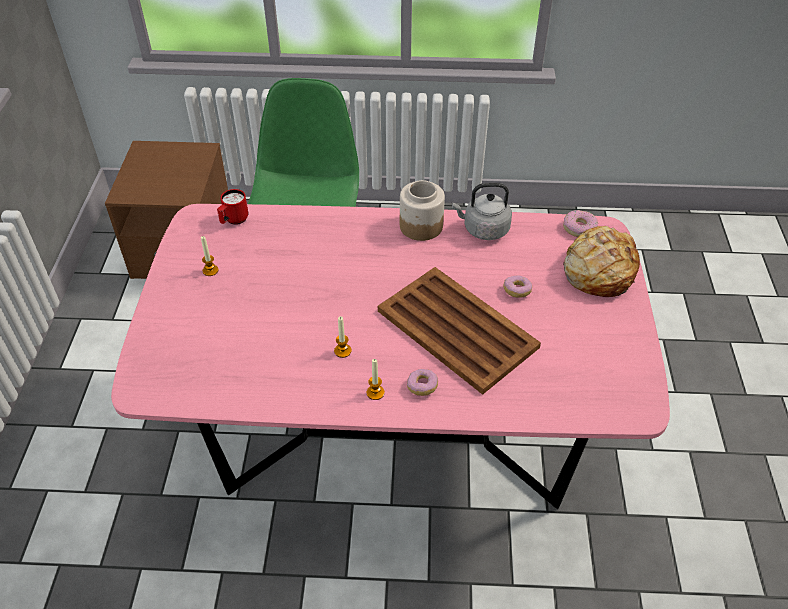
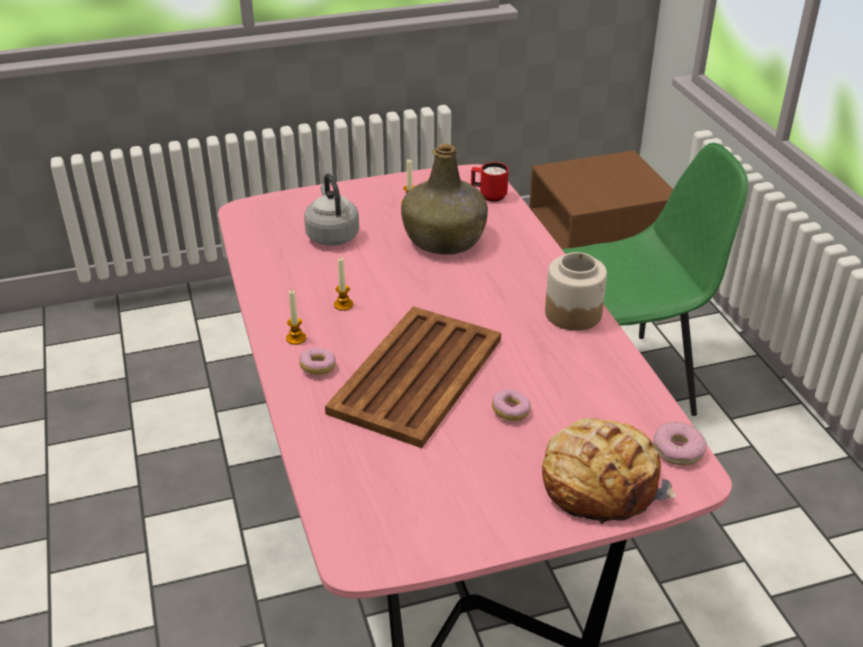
camera: 70 degrees right, 10 degrees down
grey kettle [452,183,512,240] -> grey kettle moved to [304,173,359,246]
none -> green bottle [401,144,488,255]

